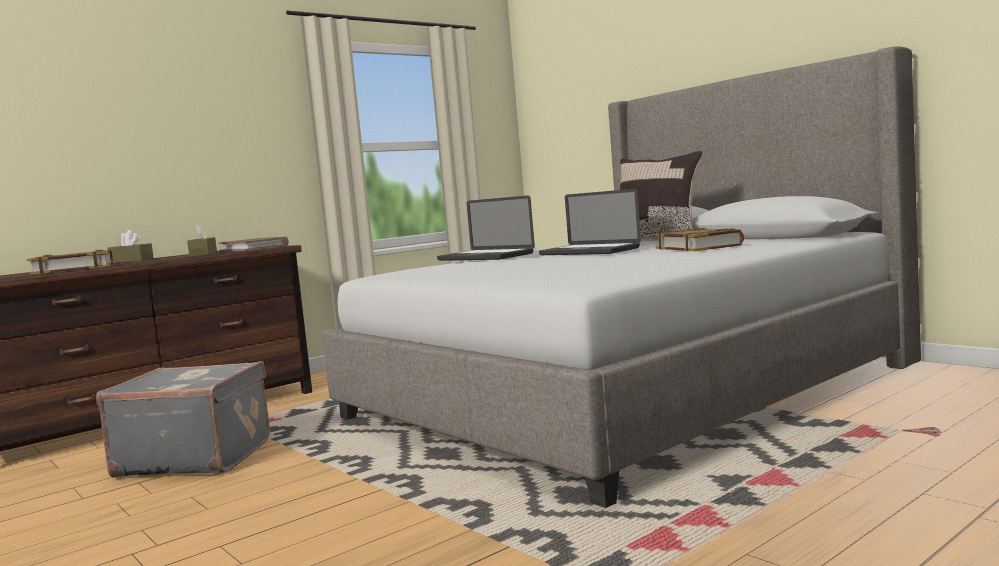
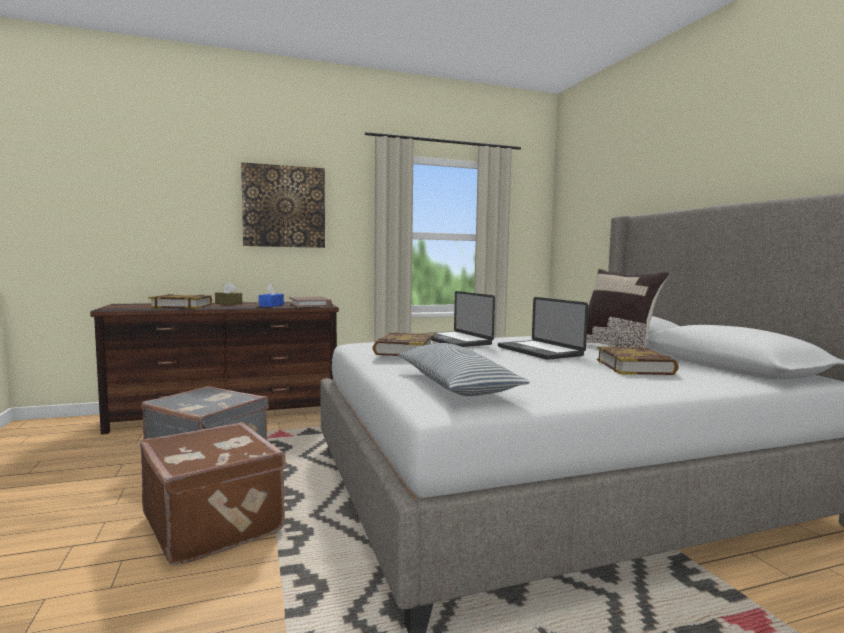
camera: 20 degrees right, 0 degrees up
brown tissue box [187,224,217,257] -> blue tissue box [259,283,284,307]
none -> brown suitcase [140,422,286,566]
none -> picture [241,162,325,248]
none -> book [373,332,434,356]
none -> pillow [398,343,530,396]

